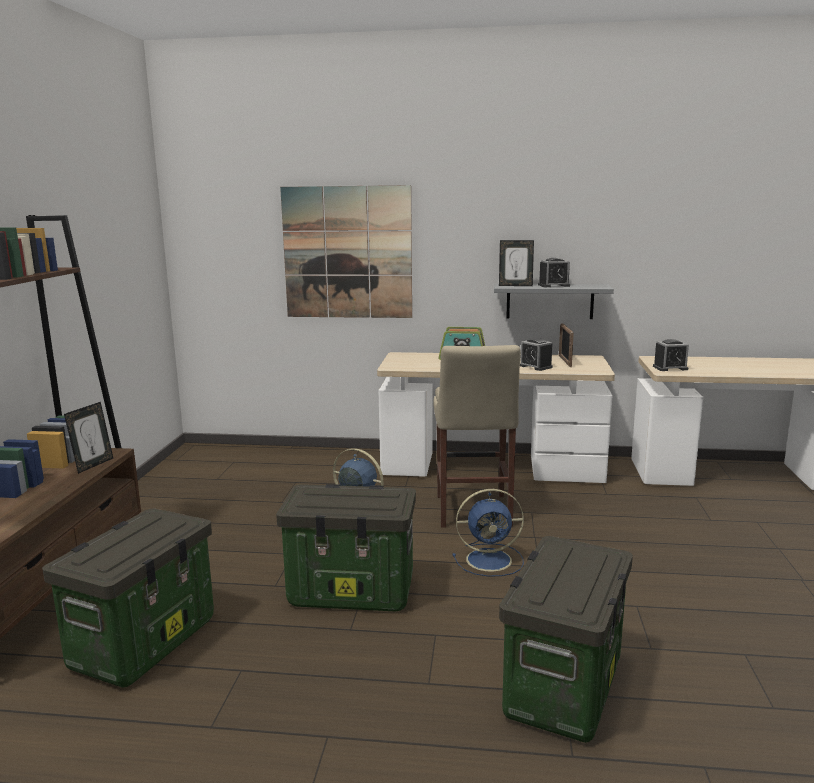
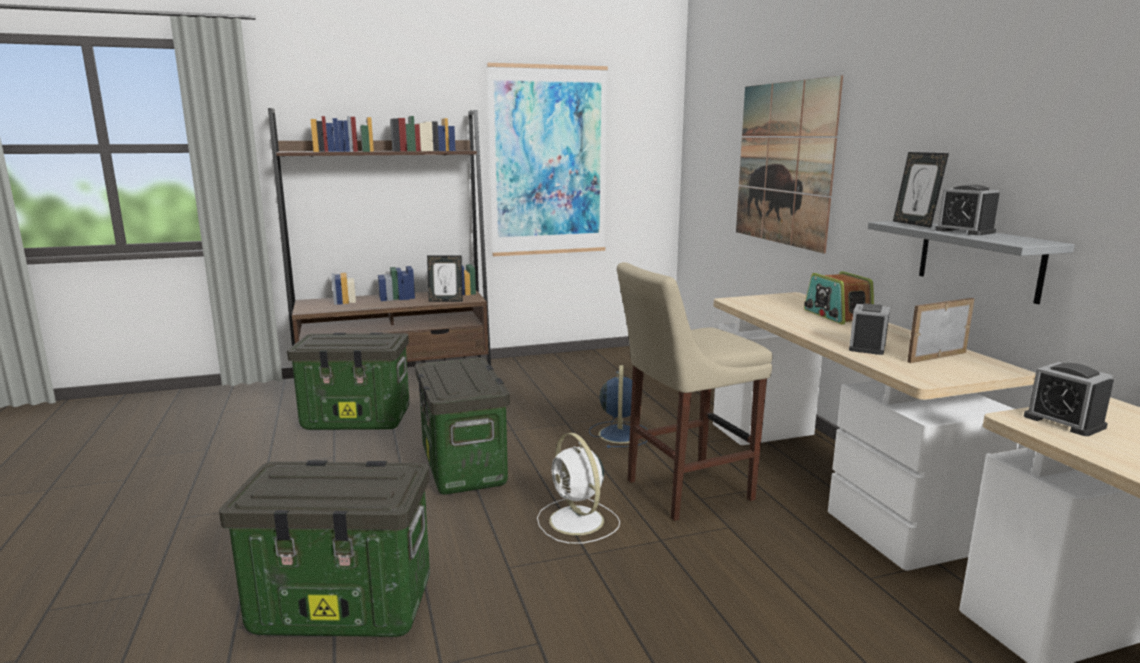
camera: 65 degrees right, 0 degrees up
blue fan [453,489,524,577] -> white fan [537,433,620,544]
none -> picture [487,63,608,256]

